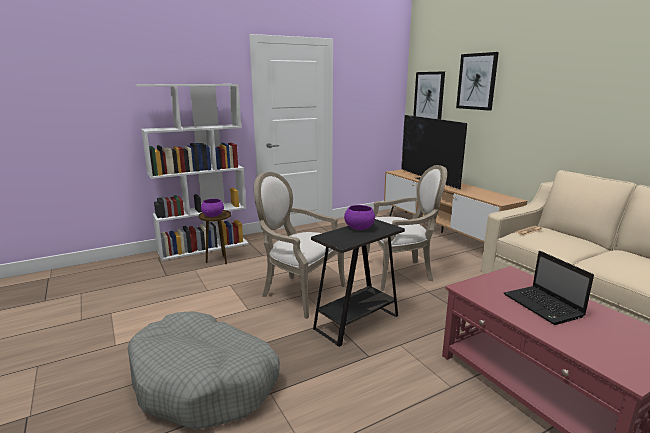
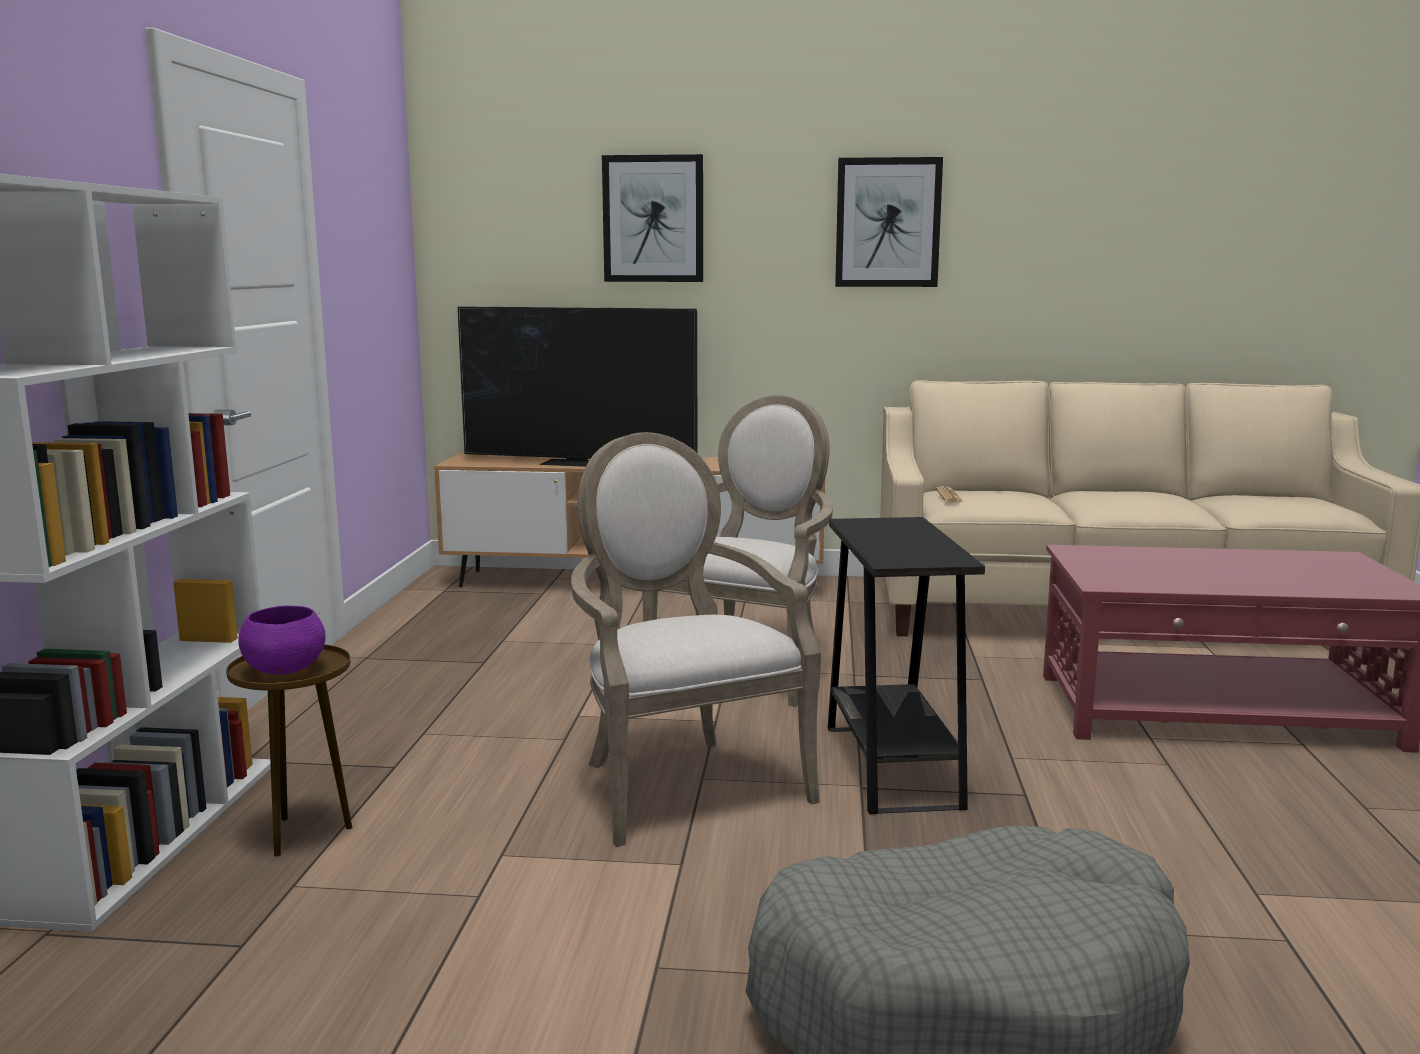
camera: 55 degrees left, 5 degrees down
armchair [254,172,345,319] -> armchair turned 90 degrees clockwise [571,432,821,847]
purple bowl [344,205,375,230] -> none
picture [413,71,445,119] -> picture moved to [835,157,943,287]
laptop [504,251,594,325] -> none

